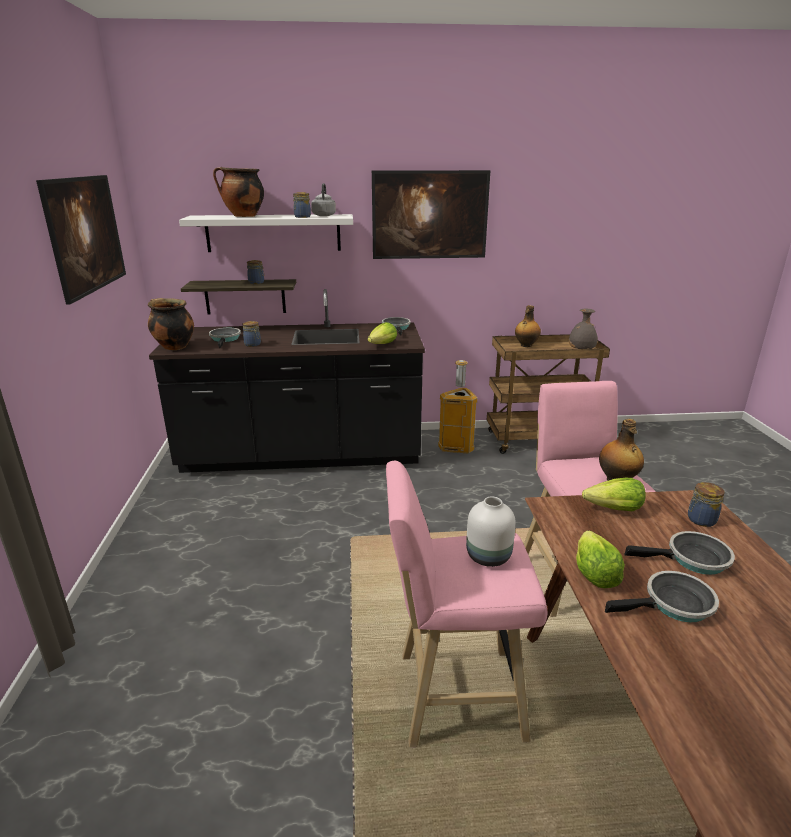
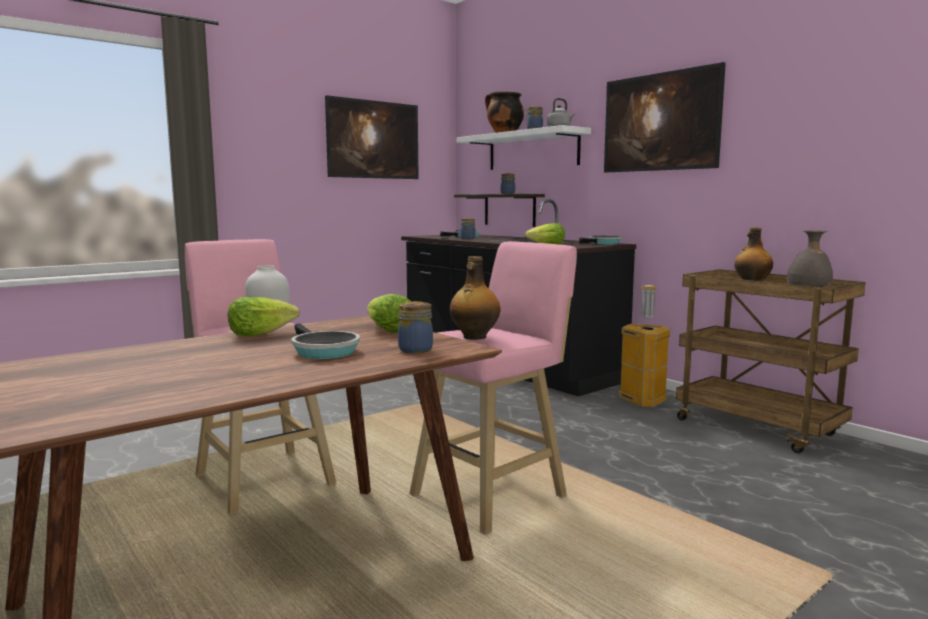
camera: 55 degrees right, 15 degrees down
cooking pot [148,298,194,350] -> none
frying pan [605,571,719,623] -> none

